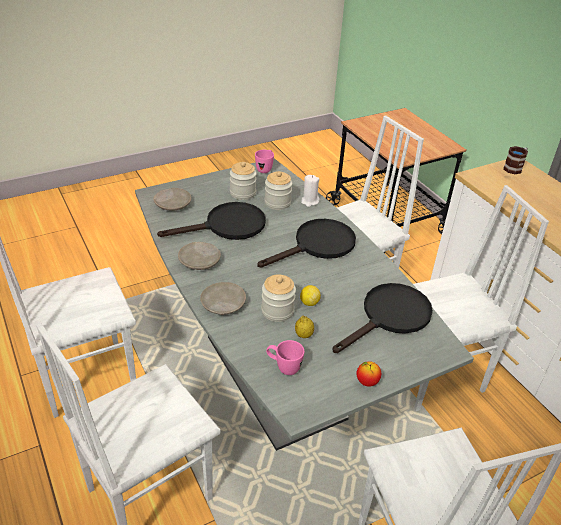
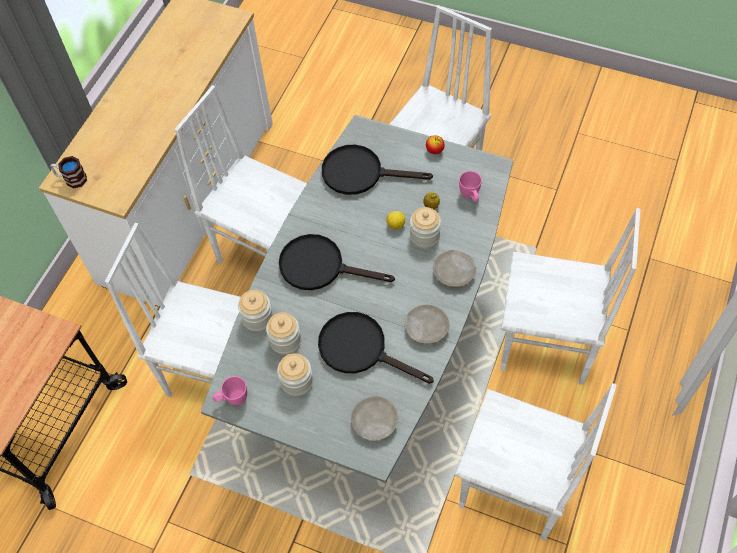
camera: 125 degrees left, 20 degrees up
white candle [301,175,320,207] -> jar [238,290,273,332]

